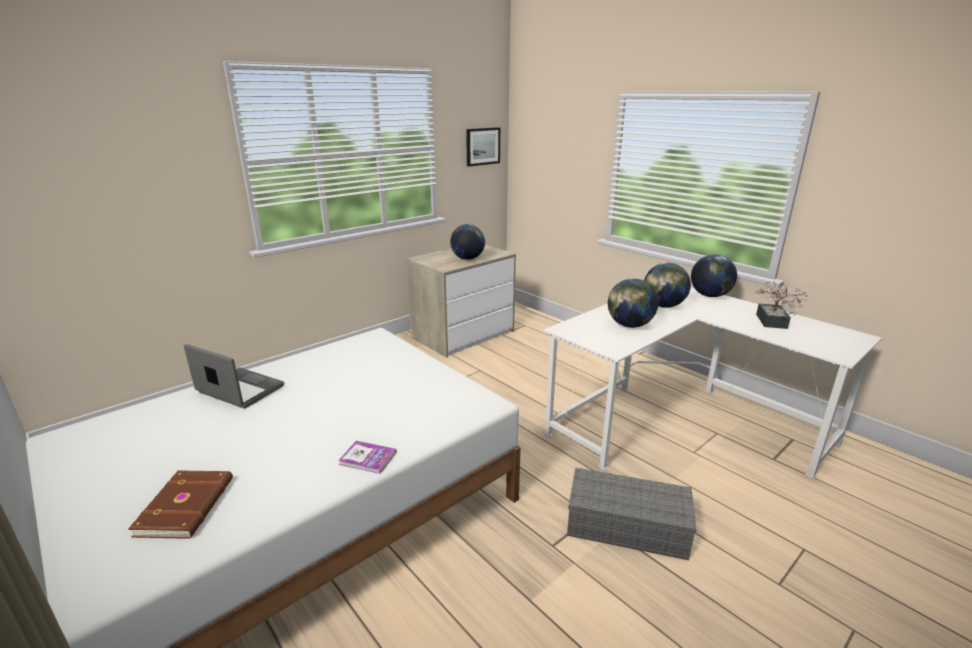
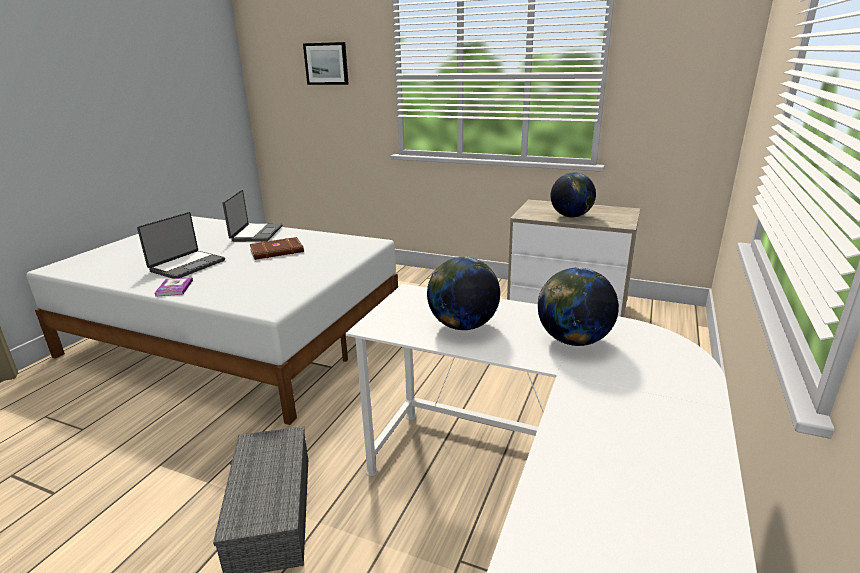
camera: 65 degrees right, 0 degrees up
brown book [128,470,233,539] -> brown book moved to [250,237,304,260]
picture [466,127,500,167] -> picture moved to [303,42,349,85]
globe [691,254,737,297] -> none
potted plant [755,281,809,329] -> none
none -> laptop [137,212,225,279]

